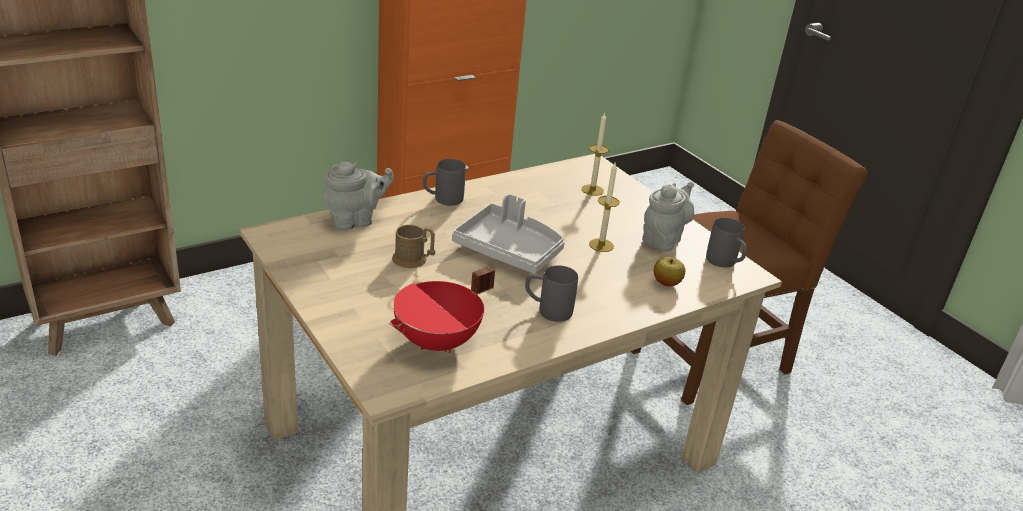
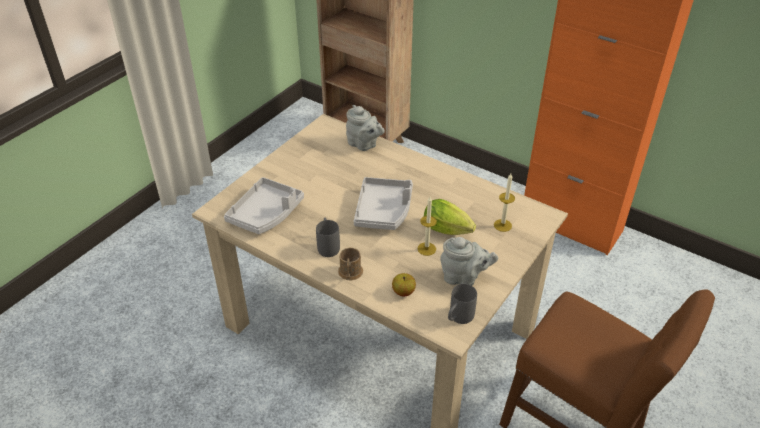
camera: 70 degrees right, 10 degrees up
red cooking pot [389,266,495,354] -> grey tray [224,177,304,234]
brown mug [392,225,435,268] -> brown mug moved to [338,248,363,280]
grey mug [423,159,466,206] -> none
none -> lettuce [424,199,476,235]

